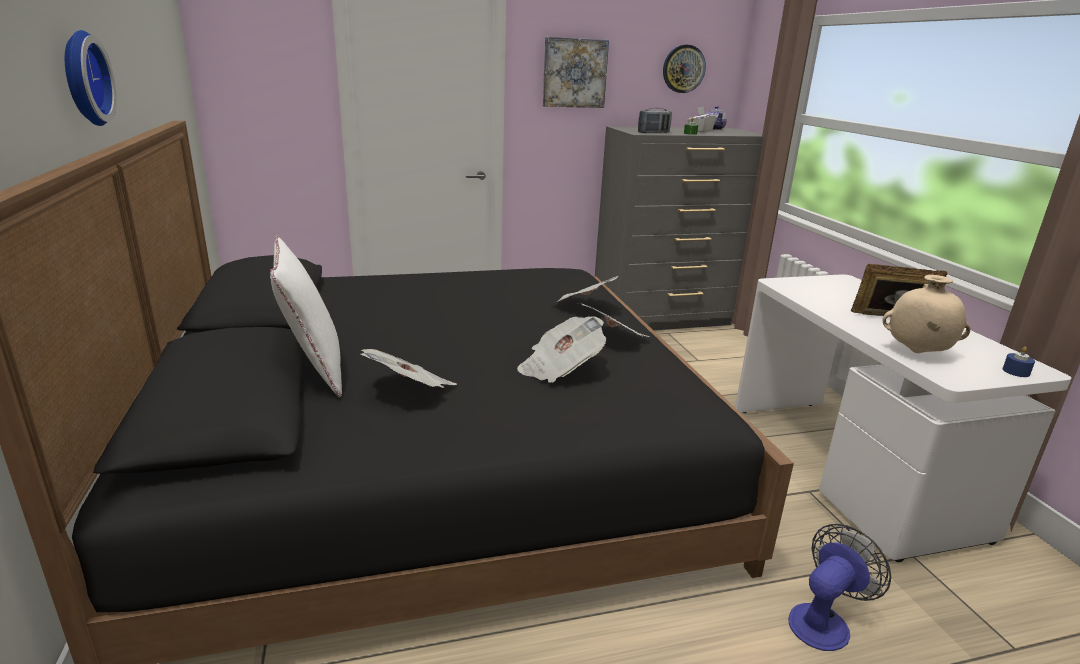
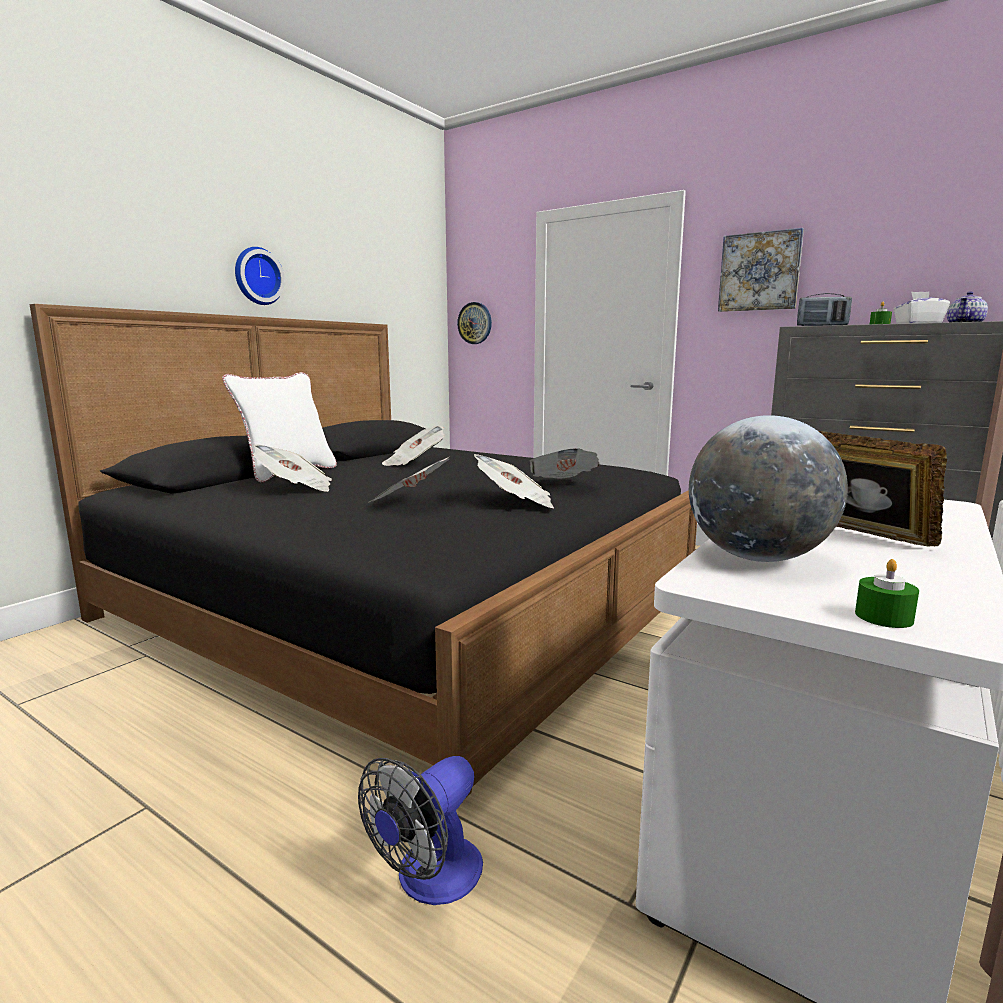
camera: 50 degrees right, 10 degrees down
wall clock [663,45,706,93] -> wall clock moved to [457,302,492,344]
fan [788,524,891,651] -> fan turned 120 degrees clockwise [358,756,483,905]
beige vase [883,275,971,353] -> globe [689,415,848,562]
blue candle [1002,347,1035,377] -> green candle [855,559,919,628]
none -> newspaper [382,426,445,466]

